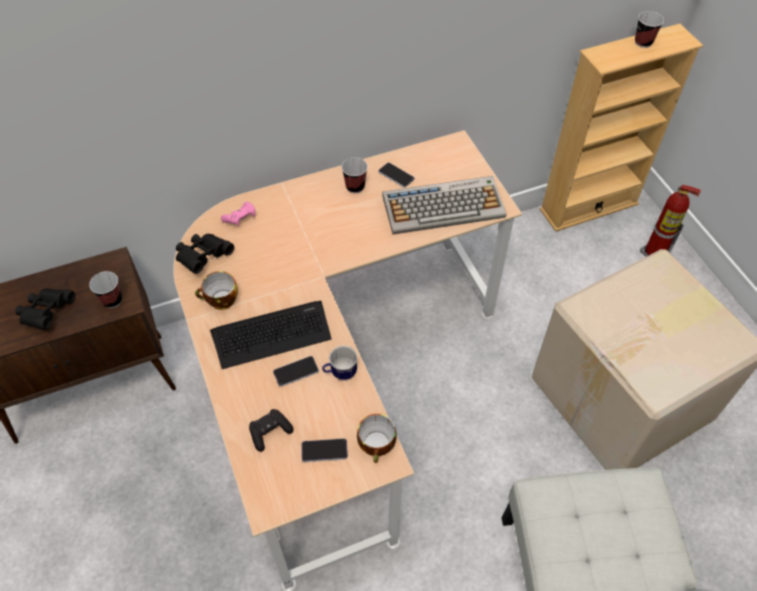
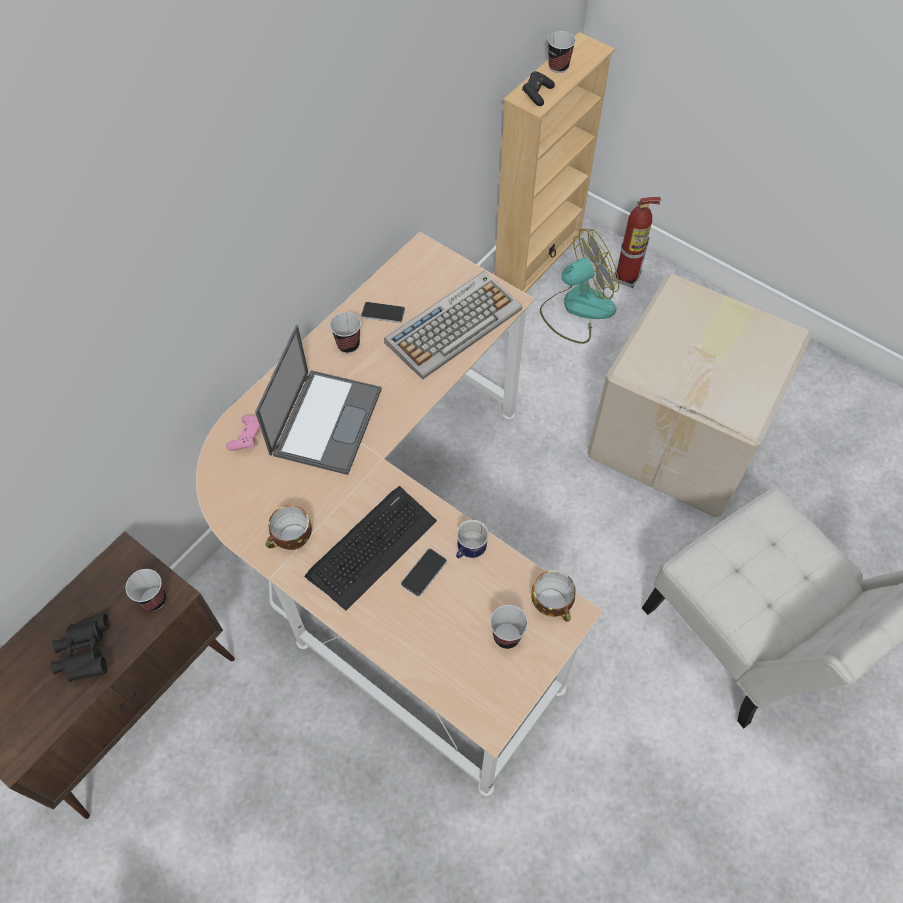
camera: 30 degrees left, 5 degrees up
black binoculars [176,234,234,274] -> none
black game controller [249,409,294,452] -> black game controller moved to [522,71,555,106]
phone [301,438,348,462] -> cup [490,605,528,649]
none -> laptop [255,325,382,475]
none -> fan [540,229,619,344]

